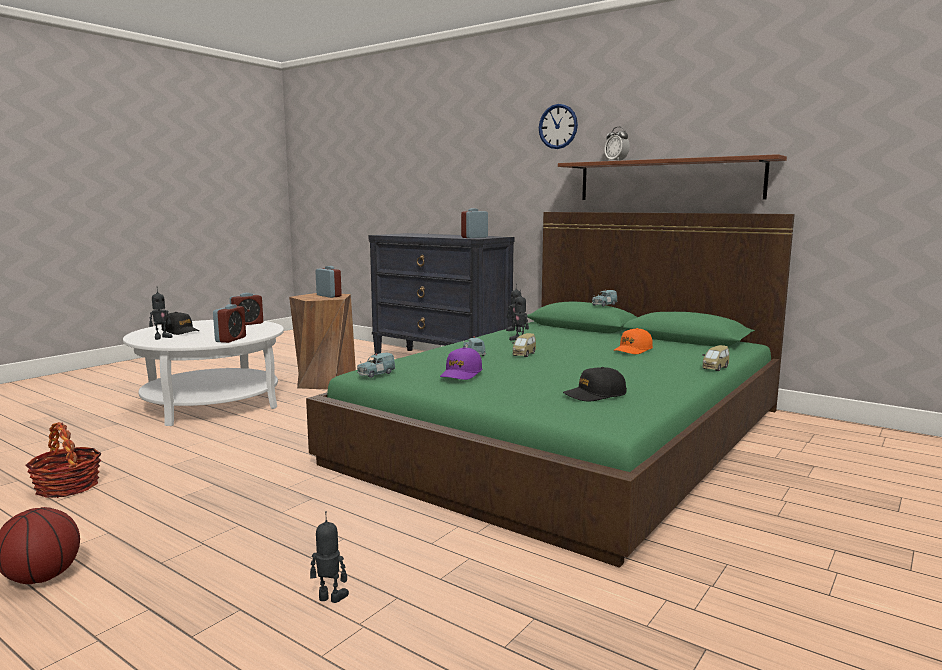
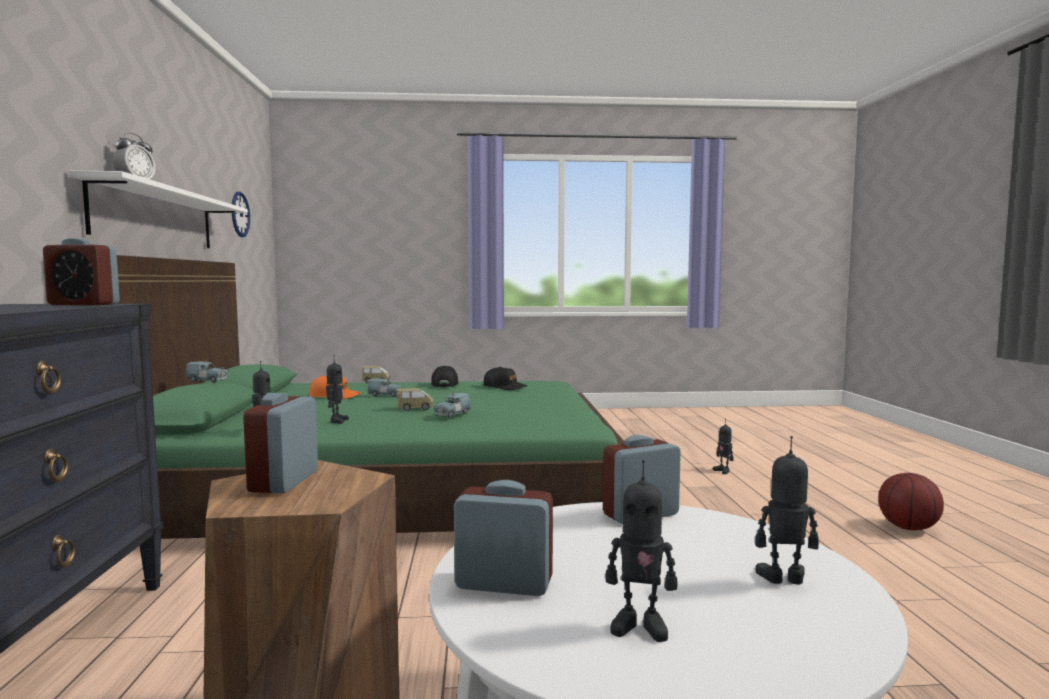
camera: 130 degrees left, 5 degrees down
basket [26,422,102,498] -> none
black cap [161,312,199,335] -> black cap moved to [431,366,458,387]
blue toy car [357,352,396,378] -> blue toy car moved to [367,378,401,397]
purple cap [440,347,482,380] -> none
wall clock [539,104,578,149] -> wall clock moved to [232,192,250,237]
brown shelf [558,154,787,200] -> white shelf [68,171,248,248]
none -> toy robot [605,460,677,642]

